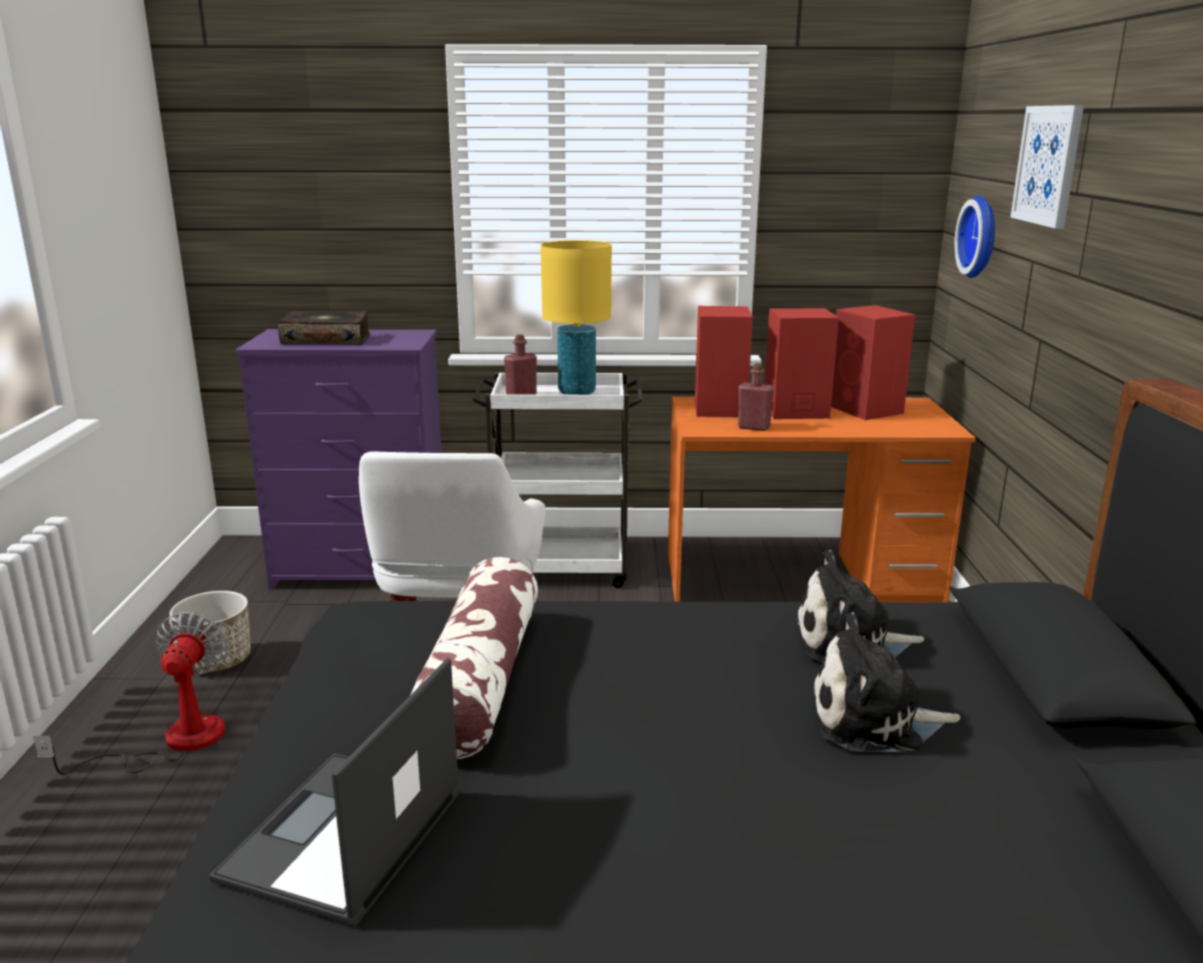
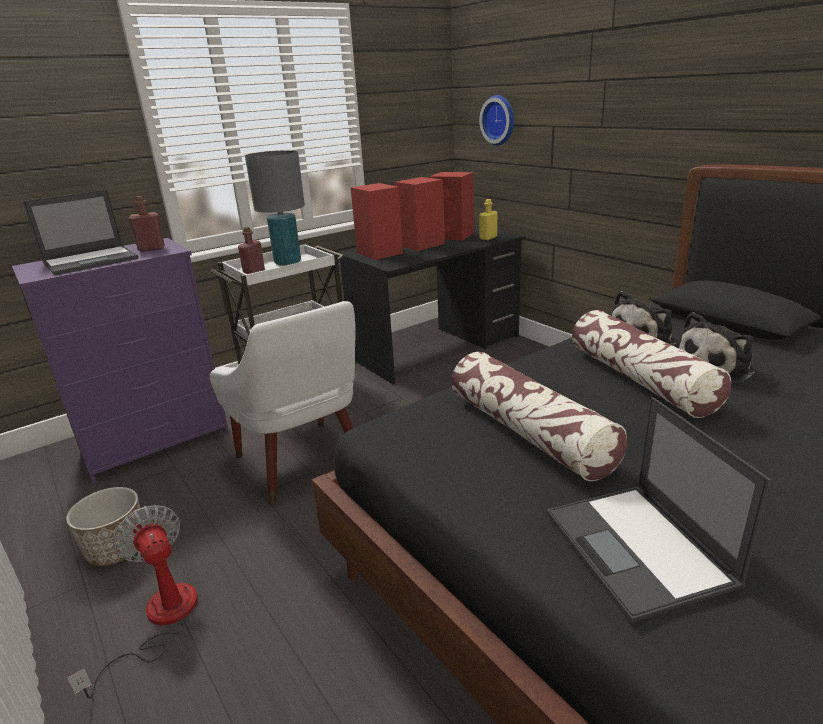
camera: 35 degrees left, 5 degrees up
book [278,311,371,345] -> laptop [23,190,138,275]
yellow table lamp [541,240,612,395] -> grey table lamp [245,150,305,266]
orange desk [668,397,976,603] -> black desk [340,225,526,385]
red bottle [738,363,774,431] -> red bottle moved to [128,196,165,252]
picture [1011,105,1084,229] -> none
none -> yellow bottle [479,199,497,240]
none -> pillow [572,310,731,418]

